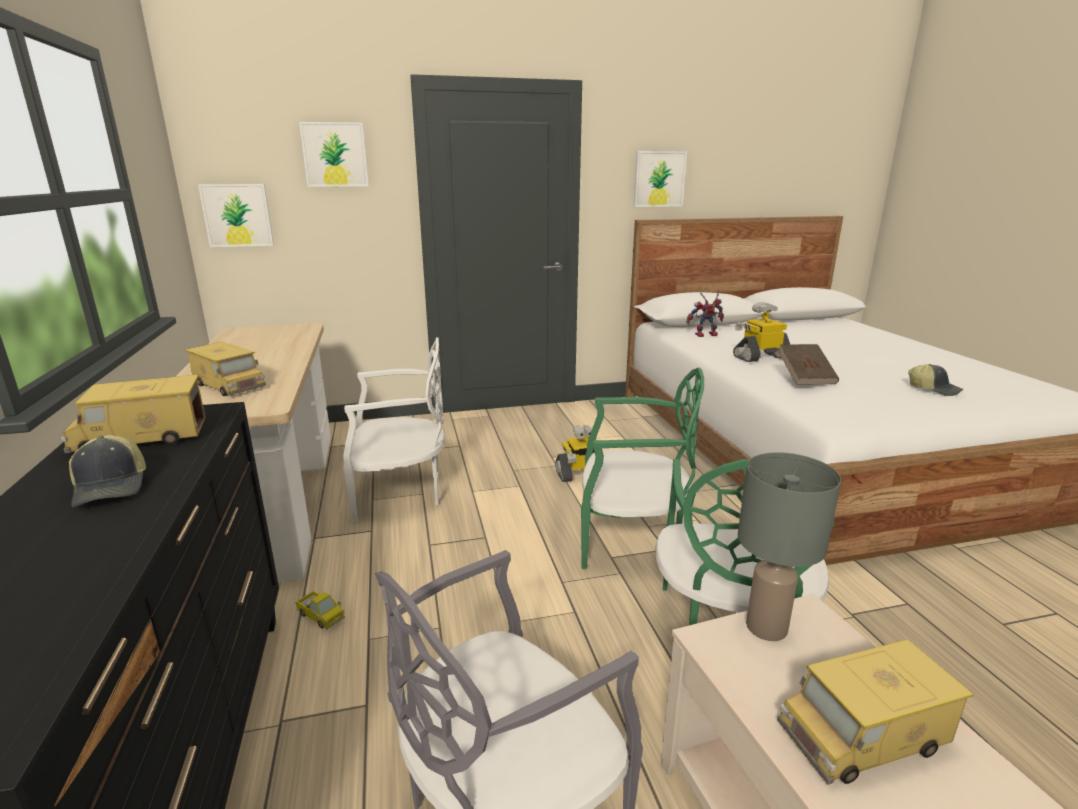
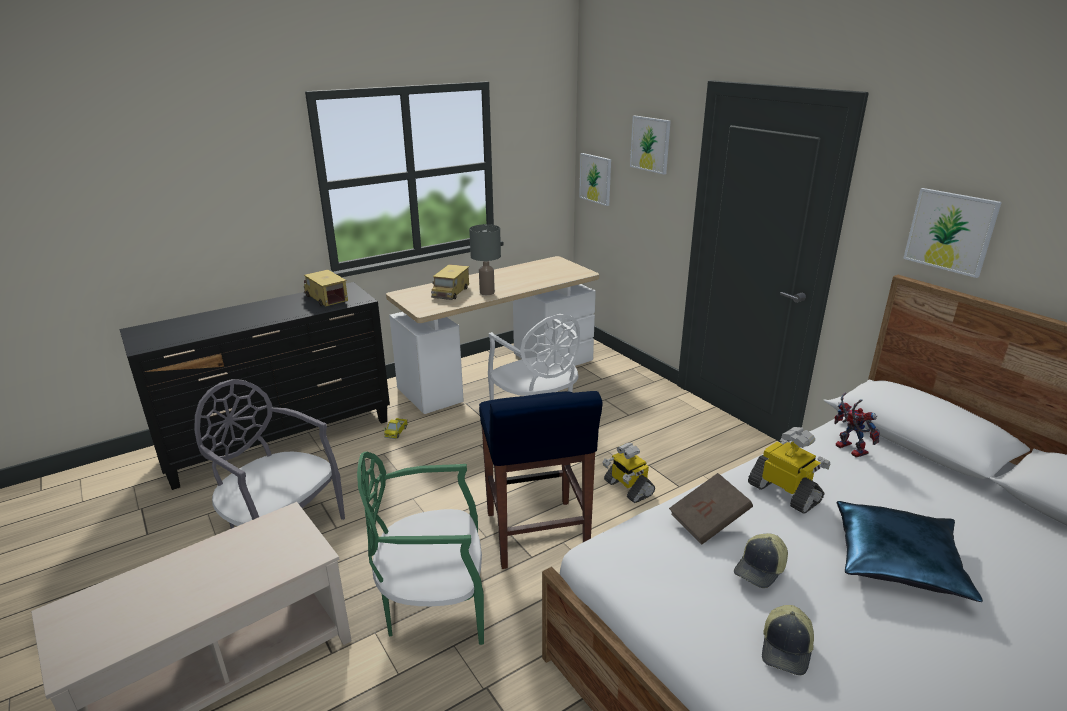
camera: 70 degrees right, 5 degrees up
cap [69,435,146,507] -> cap moved to [734,533,788,588]
green chair [581,367,704,569] -> blue stool [479,391,603,569]
grey table lamp [738,452,841,641] -> grey table lamp moved to [469,224,501,295]
toy truck [777,639,974,785] -> none
none -> blue pillow [837,501,983,602]

